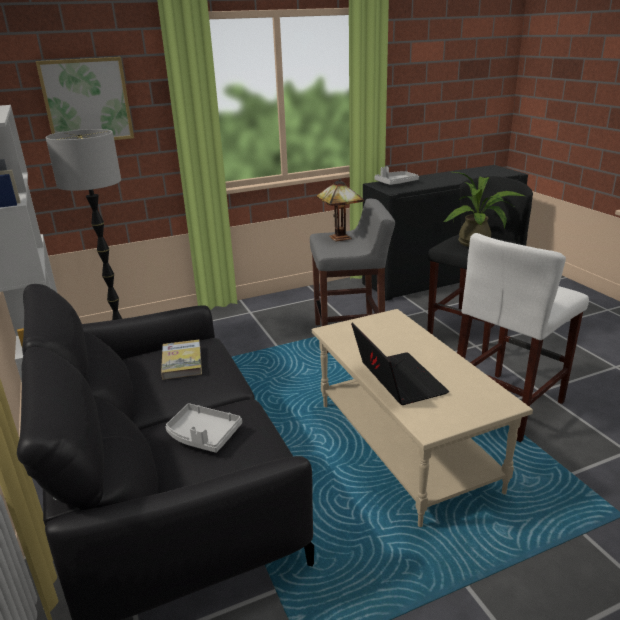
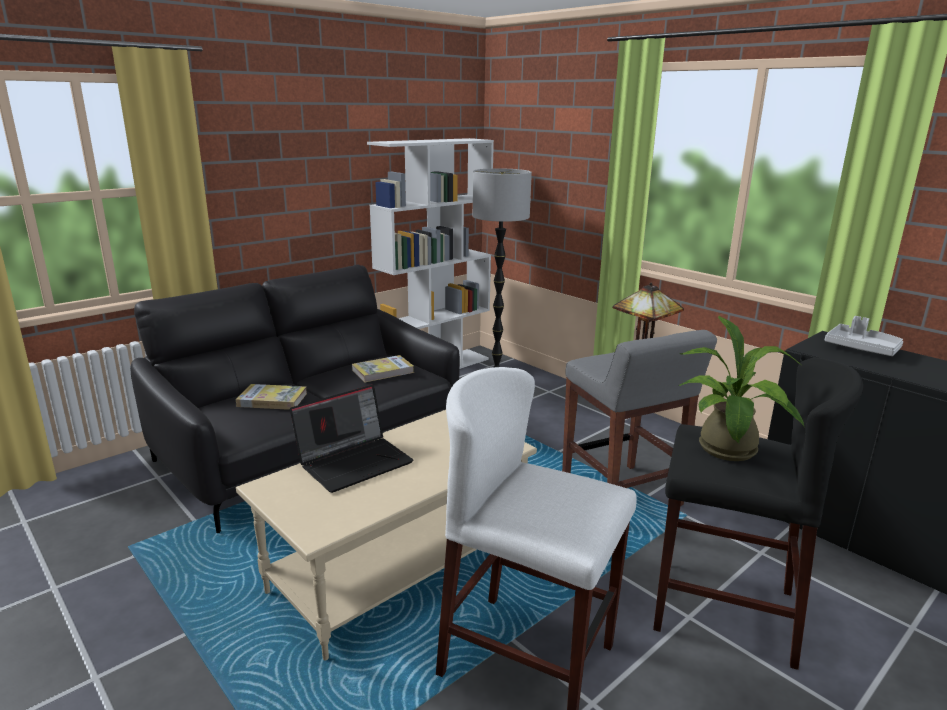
camera: 70 degrees right, 5 degrees down
picture [36,57,134,140] -> none
grey tray [165,403,242,453] -> book [236,384,307,410]

